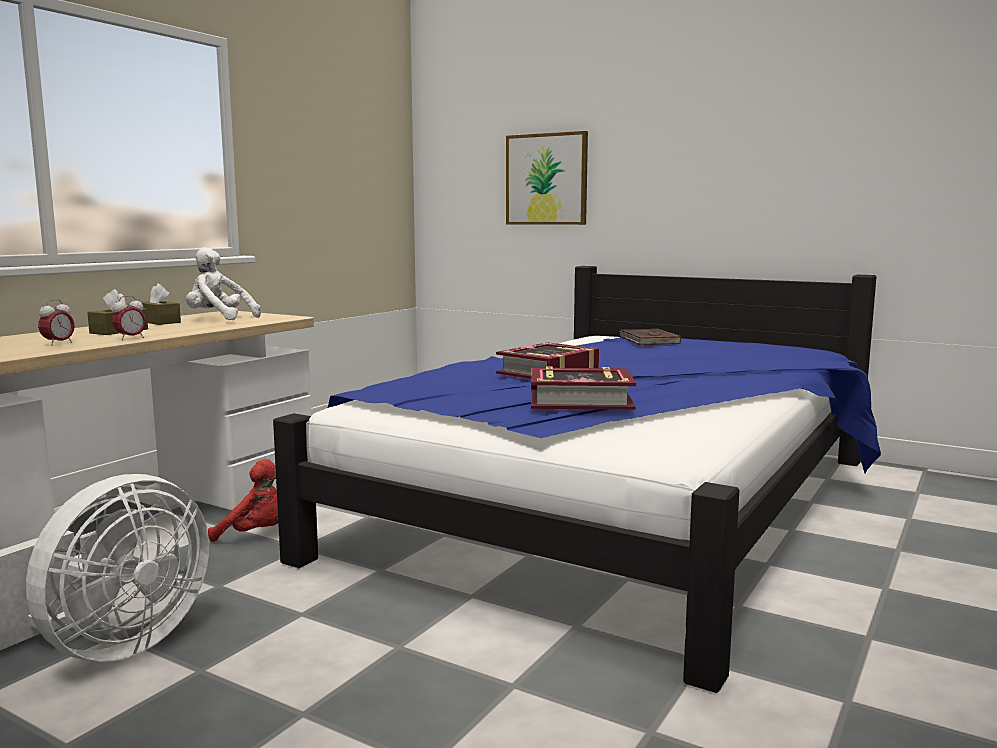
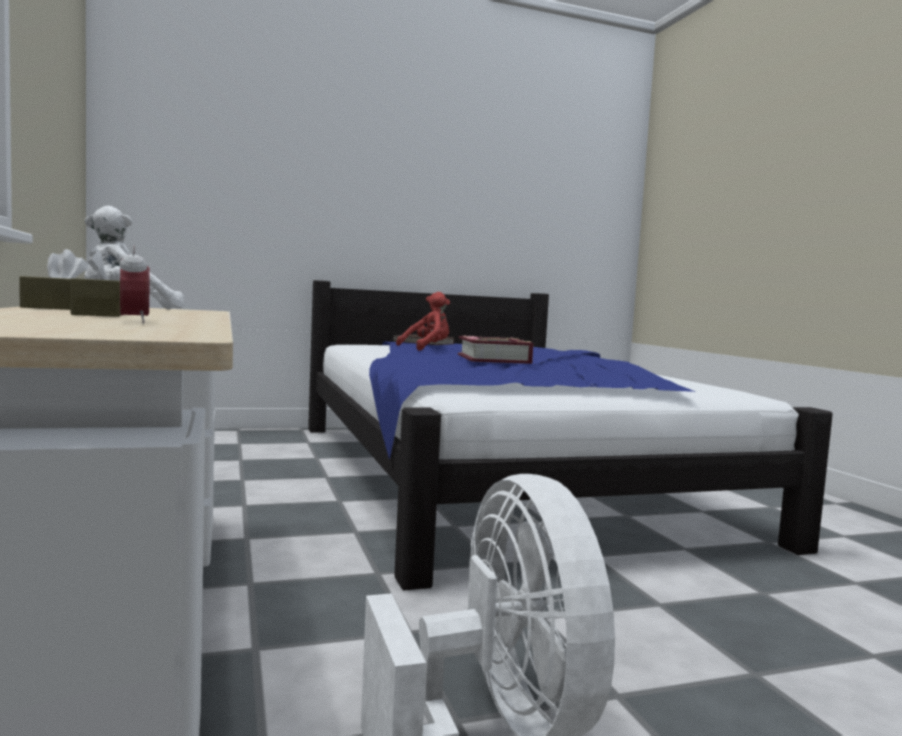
camera: 50 degrees left, 5 degrees down
alarm clock [112,296,146,340] -> none
red plush toy [208,459,278,542] -> red plush toy moved to [396,292,450,351]
picture [506,131,588,225] -> none
book [531,366,636,410] -> none

